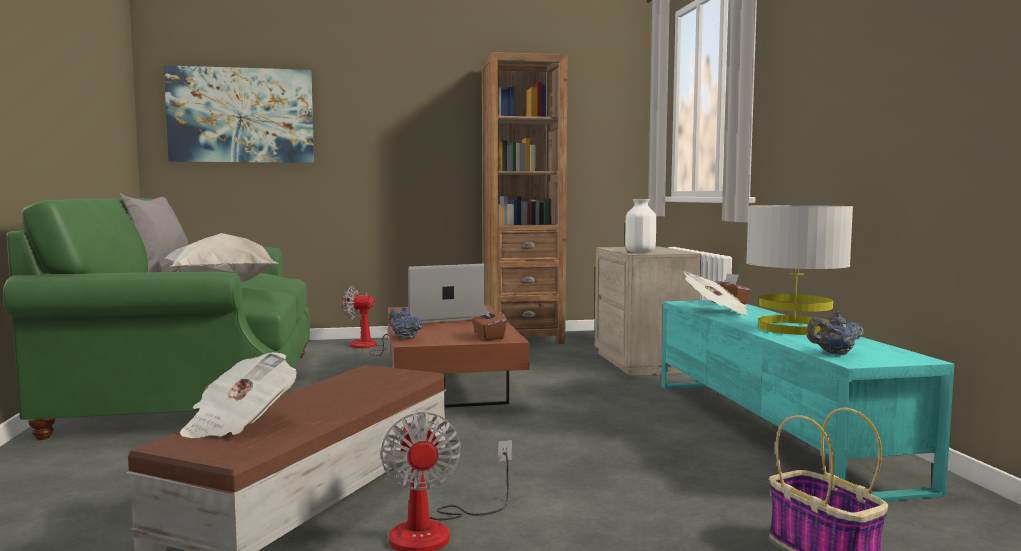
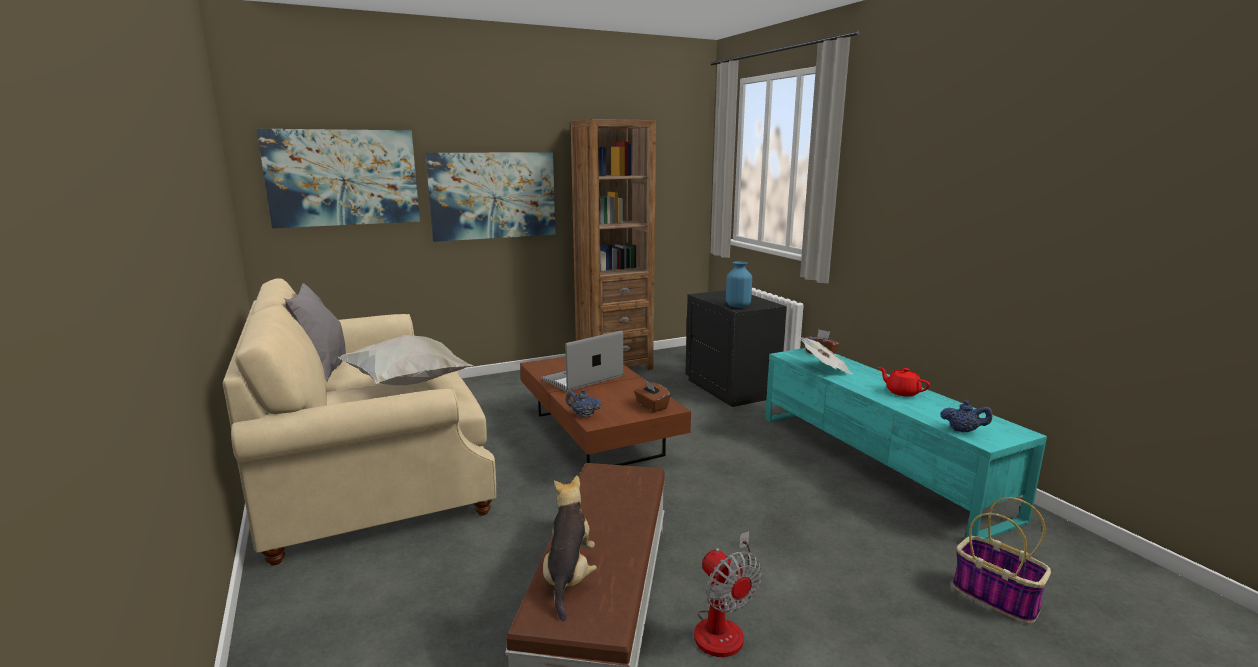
camera: 15 degrees left, 10 degrees up
green sofa [3,198,310,440] -> beige sofa [223,278,496,565]
newspaper [180,352,297,438] -> plush toy [543,476,597,621]
fan [343,286,390,356] -> none
beige nightstand [595,247,701,375] -> black nightstand [685,290,787,407]
white vase [625,199,656,253] -> blue vase [726,261,752,308]
grey table lamp [746,205,853,335] -> red teapot [878,367,930,397]
blue teapot [806,311,864,355] -> blue teapot turned 135 degrees counterclockwise [940,400,992,432]
none -> picture [425,152,556,242]

